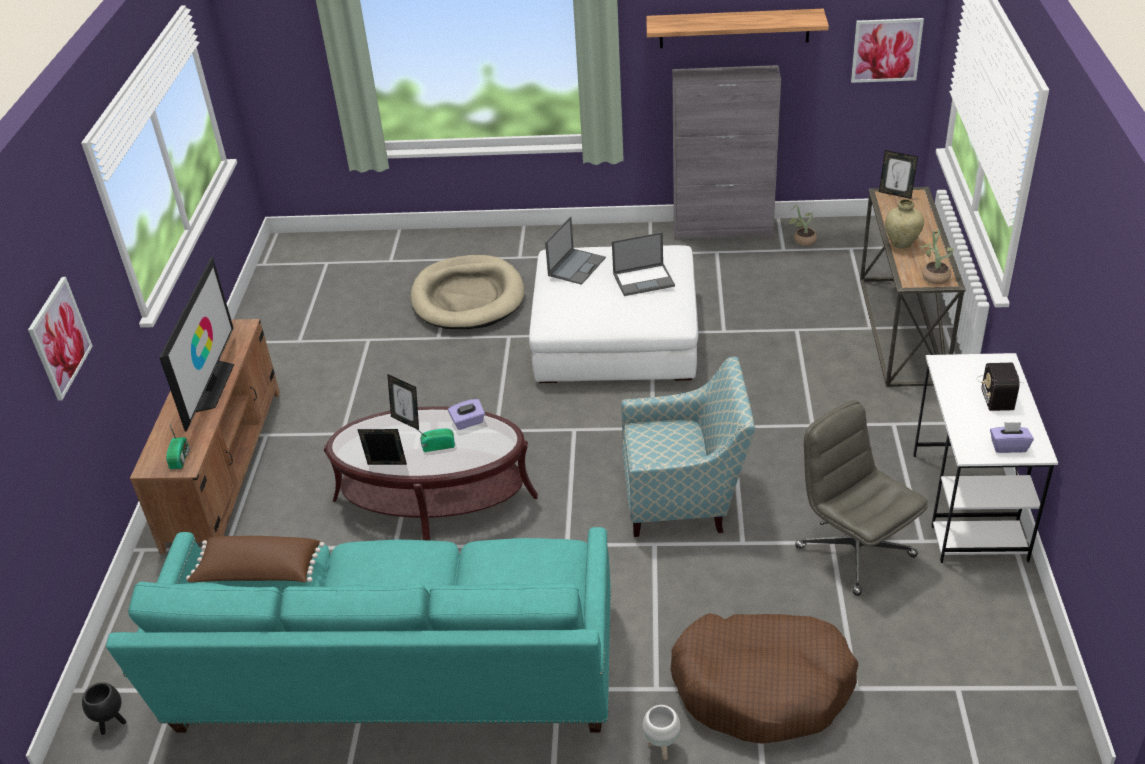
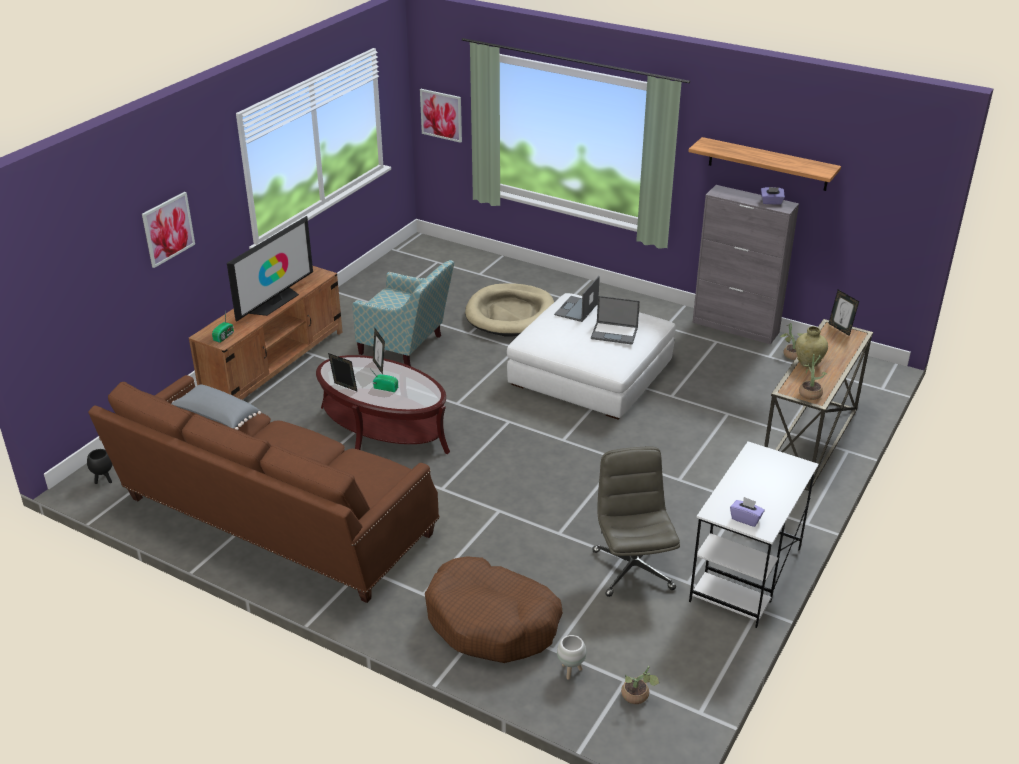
camera: 25 degrees right, 5 degrees down
turquoise sofa [106,527,611,732] -> brown sofa [88,375,439,603]
brown pillow [186,536,324,582] -> grey pillow [171,385,261,430]
purple tissue box [448,399,485,430] -> purple tissue box moved to [761,187,785,205]
laptop [545,216,606,285] -> laptop turned 150 degrees clockwise [554,276,600,322]
armchair [621,356,756,537] -> armchair moved to [352,260,454,366]
white planter [642,705,681,760] -> white planter moved to [557,635,586,680]
picture [851,18,924,83] -> picture moved to [420,89,462,143]
radio [977,363,1021,411] -> none
none -> potted plant [621,666,659,704]

